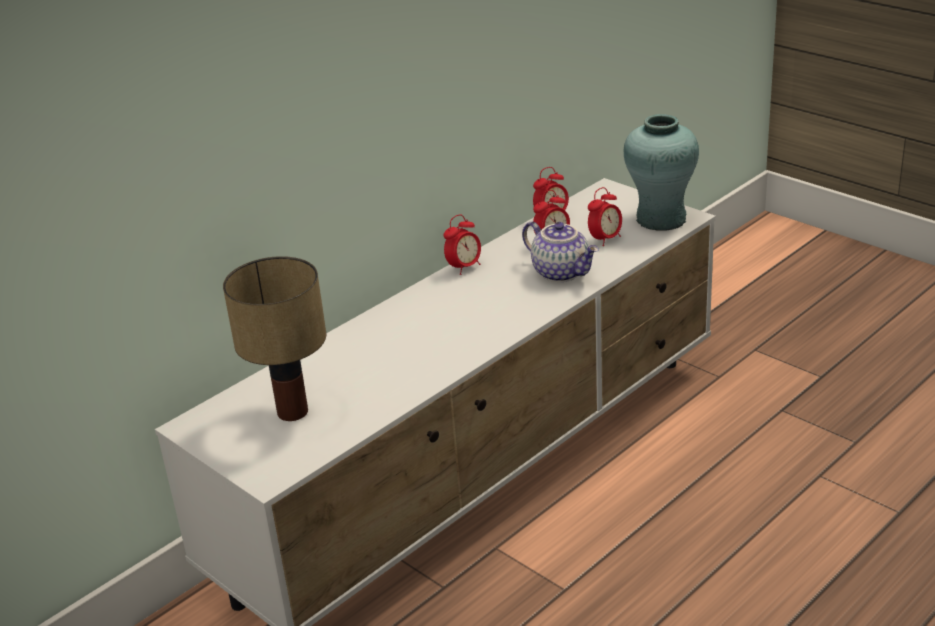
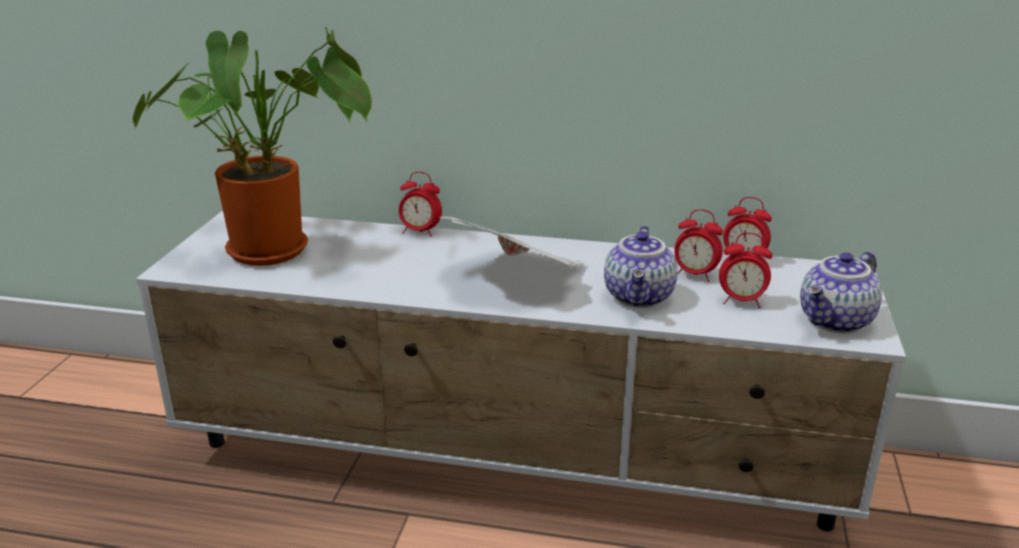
camera: 55 degrees right, 5 degrees down
table lamp [223,256,326,421] -> potted plant [133,27,372,266]
alarm clock [443,215,481,275] -> alarm clock moved to [399,172,442,237]
turquoise vase [624,114,699,231] -> teapot [800,251,882,333]
none -> newspaper [439,216,584,267]

